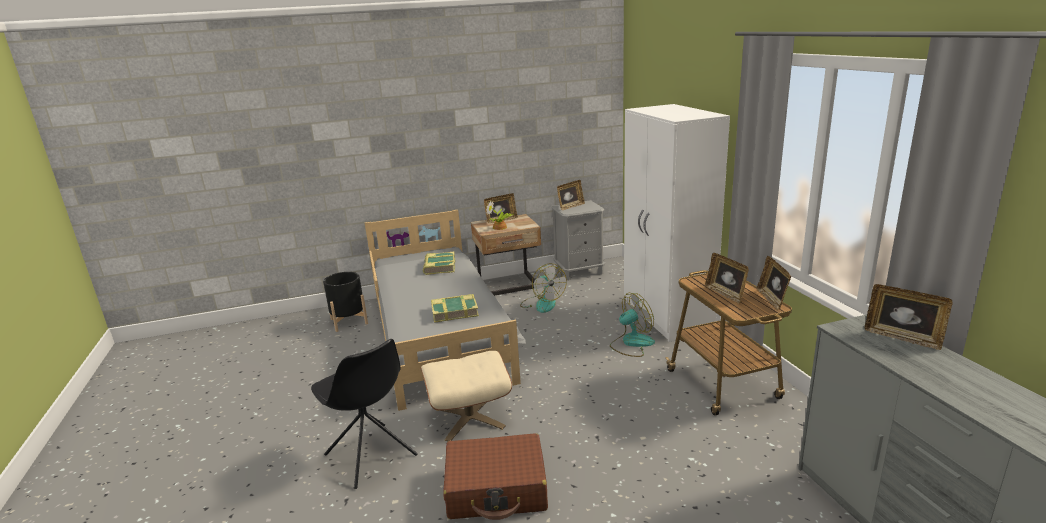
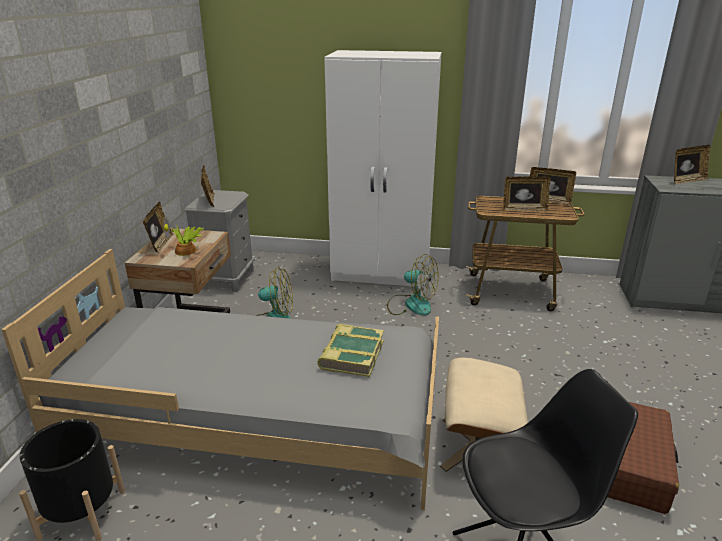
camera: 65 degrees left, 5 degrees up
book [423,252,455,275] -> none
fan [610,293,655,357] -> fan turned 120 degrees clockwise [387,254,438,315]

